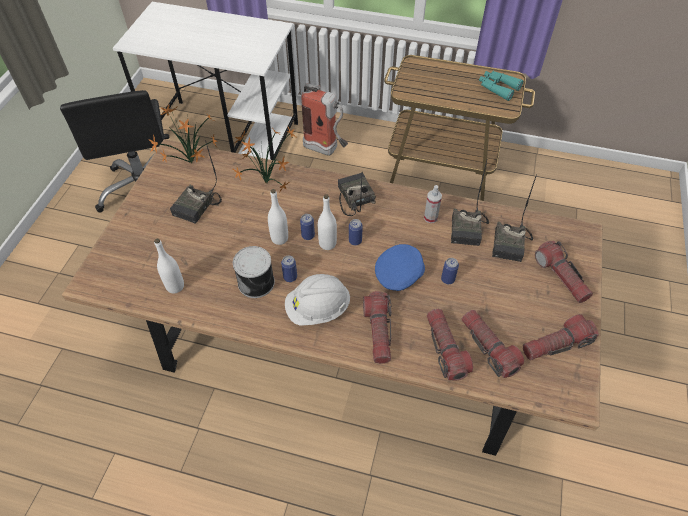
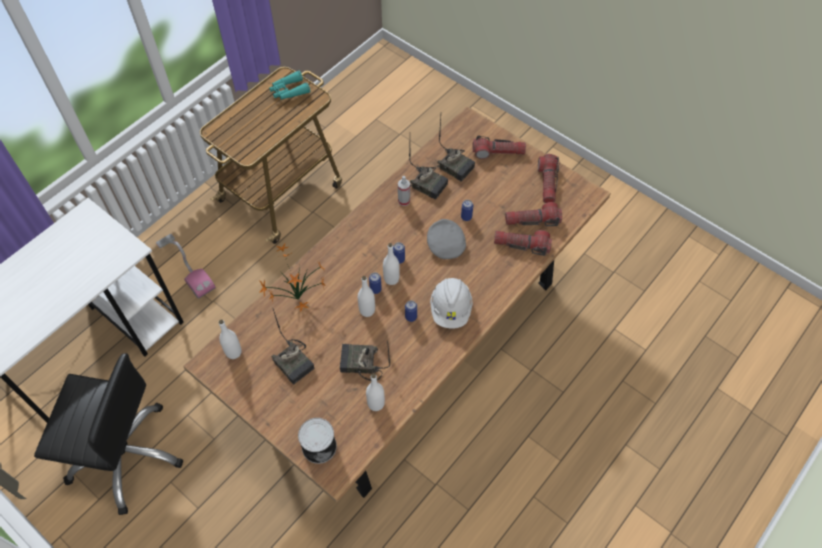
camera: 65 degrees left, 5 degrees up
potted plant [148,104,217,163] -> white bottle [219,319,242,359]
can [233,246,275,298] -> can moved to [298,418,337,464]
fire extinguisher [301,83,348,156] -> vacuum cleaner [156,234,216,299]
radio [338,171,376,216] -> radio moved to [340,341,390,381]
flashlight [363,291,392,364] -> none
blue cap [375,244,425,291] -> grey cap [427,219,466,259]

